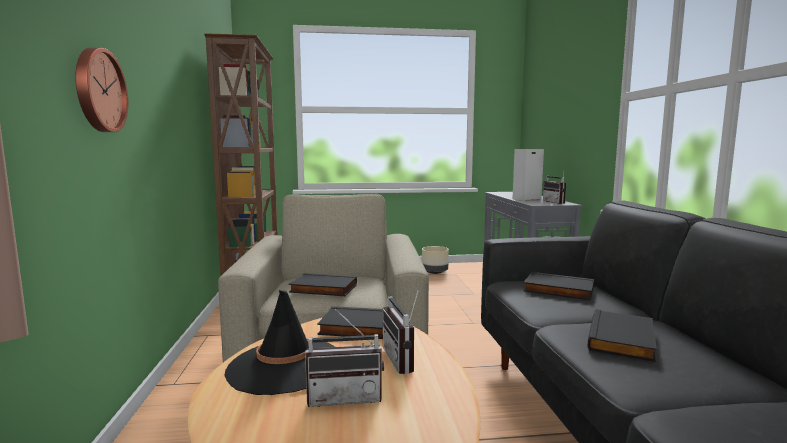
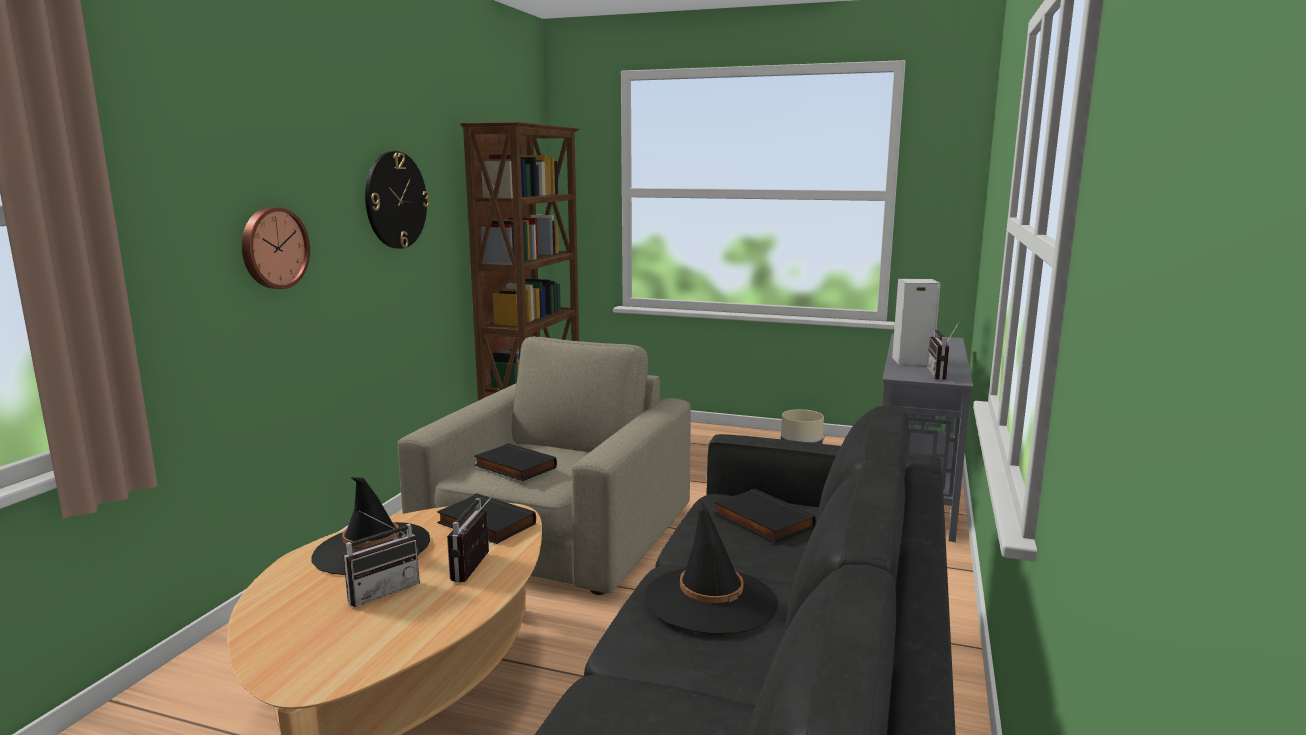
camera: 25 degrees right, 5 degrees up
radio [305,309,384,407] -> radio turned 60 degrees counterclockwise [343,511,420,607]
black book [588,309,657,362] -> black hat [645,500,778,634]
none -> wall clock [365,151,429,249]

